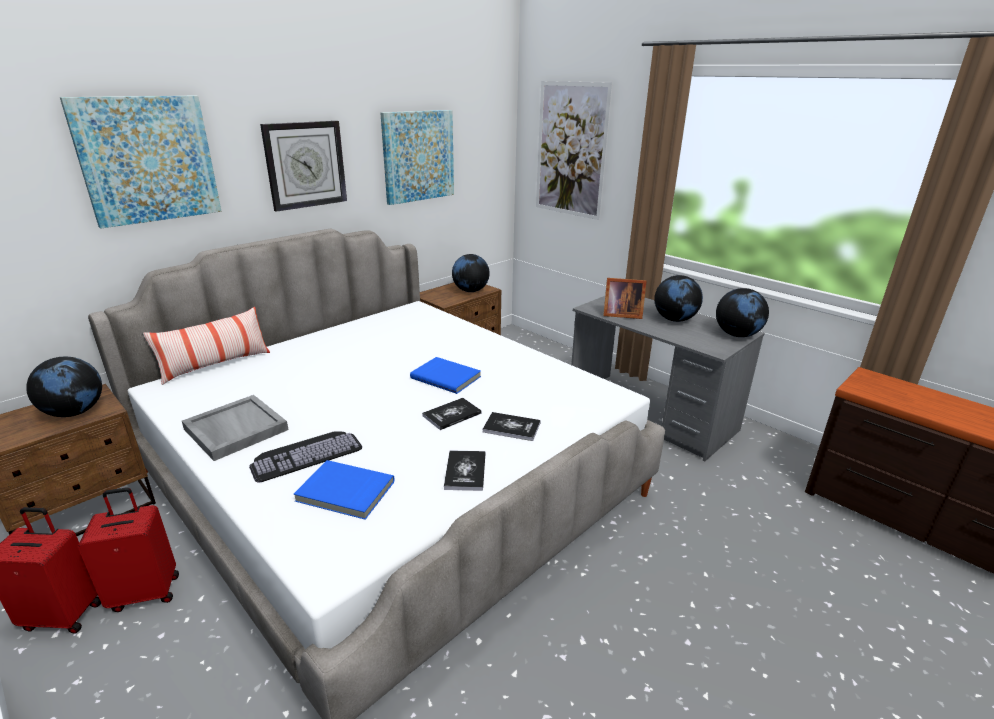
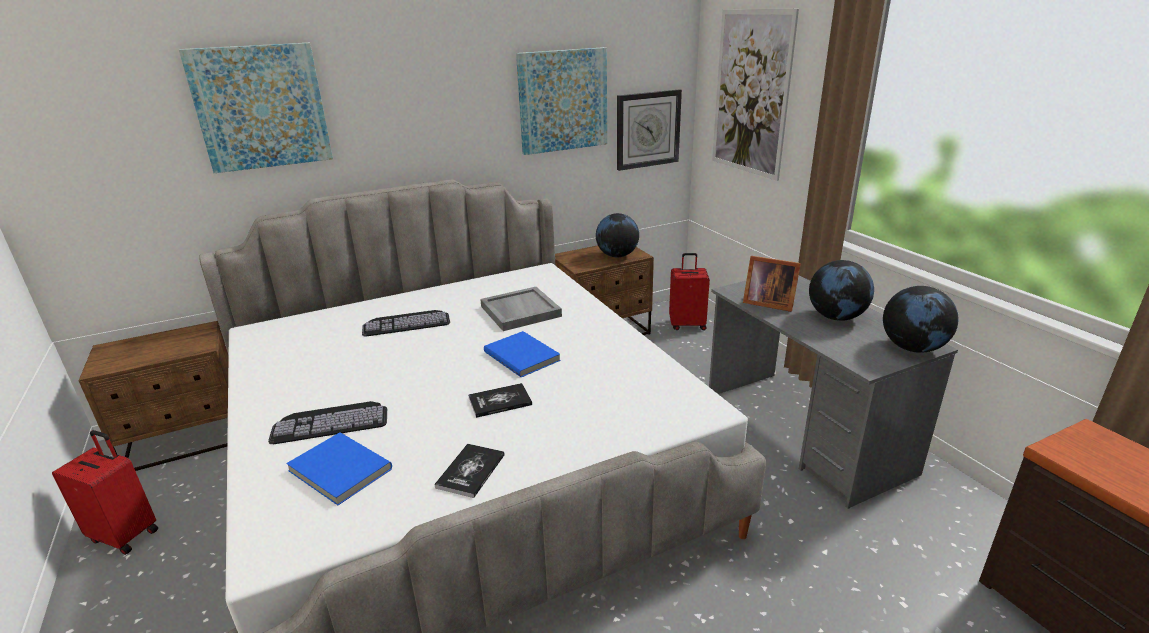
camera: 20 degrees right, 0 degrees up
globe [26,357,102,417] -> none
red suitcase [78,487,179,612] -> red suitcase moved to [669,253,710,330]
pillow [143,307,270,385] -> none
grey tray [182,395,288,461] -> grey tray moved to [480,287,562,331]
wall clock [260,121,347,212] -> wall clock moved to [617,89,682,171]
book [483,412,541,441] -> none
none -> keyboard [362,310,450,336]

